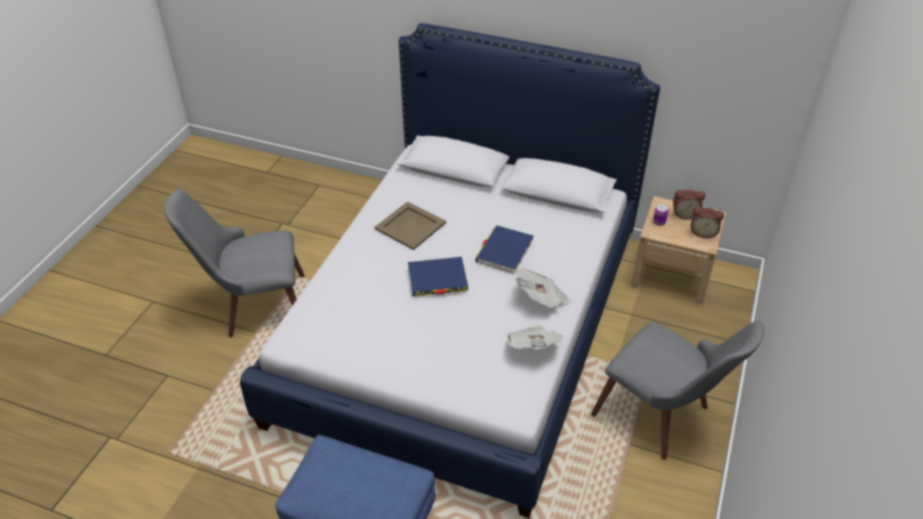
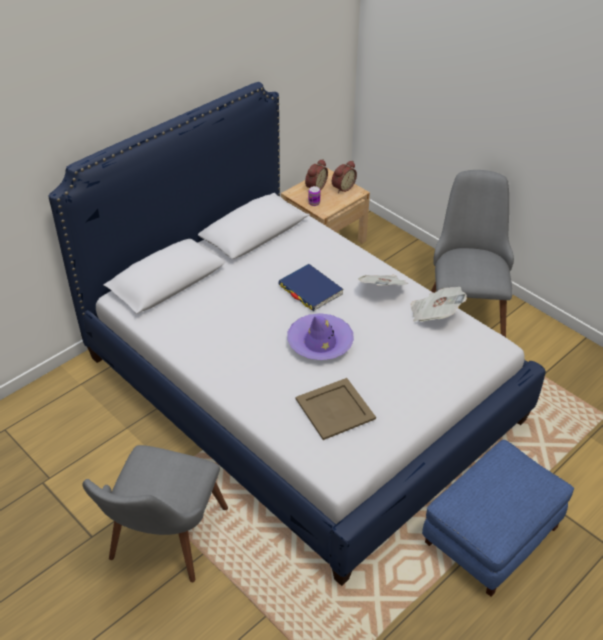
camera: 65 degrees left, 0 degrees up
beige tray [374,201,446,250] -> beige tray moved to [296,378,376,440]
blue book [408,257,468,296] -> purple hat [287,313,354,360]
grey chair [591,321,764,460] -> grey chair turned 60 degrees counterclockwise [431,170,514,337]

